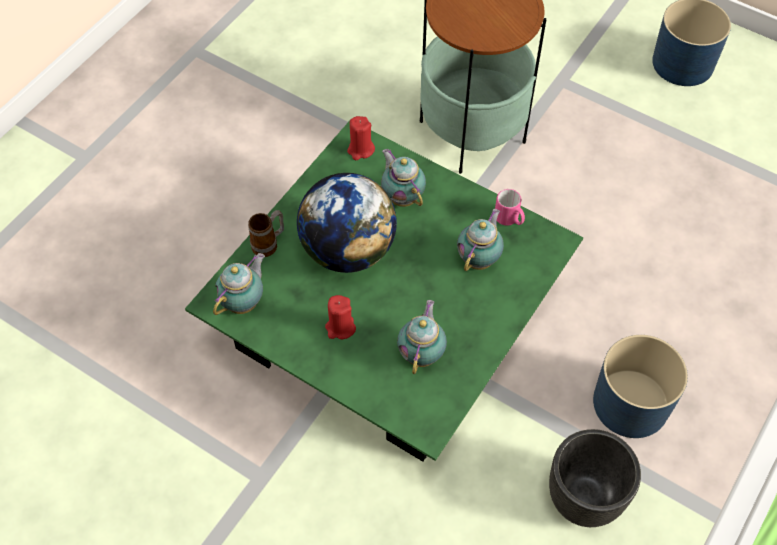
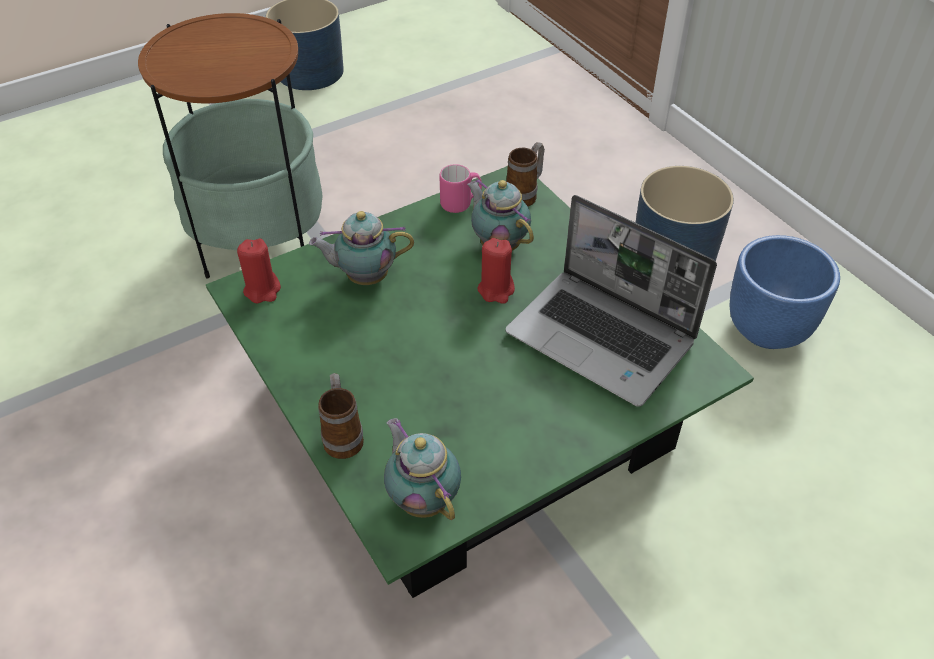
camera: 65 degrees left, 10 degrees down
globe [297,173,397,273] -> none
red candle [325,295,356,339] -> red candle moved to [477,238,515,304]
teapot [397,300,447,374] -> laptop [506,195,717,407]
black planter [549,429,641,527] -> blue planter [729,235,840,349]
none -> mug [506,142,545,207]

